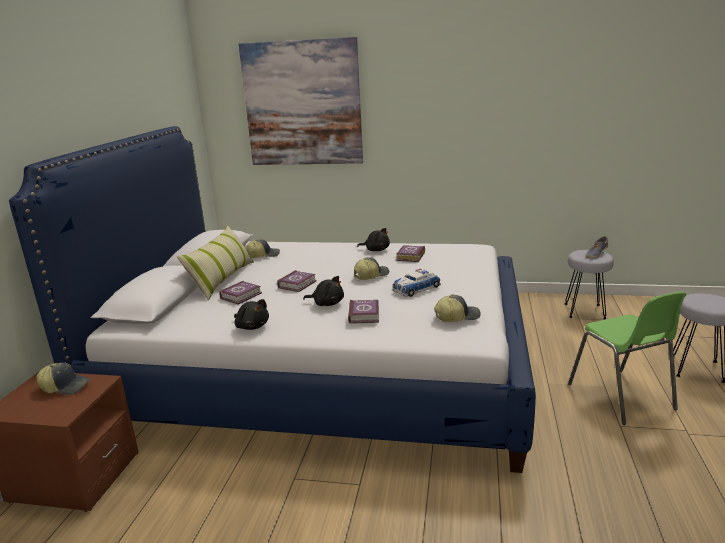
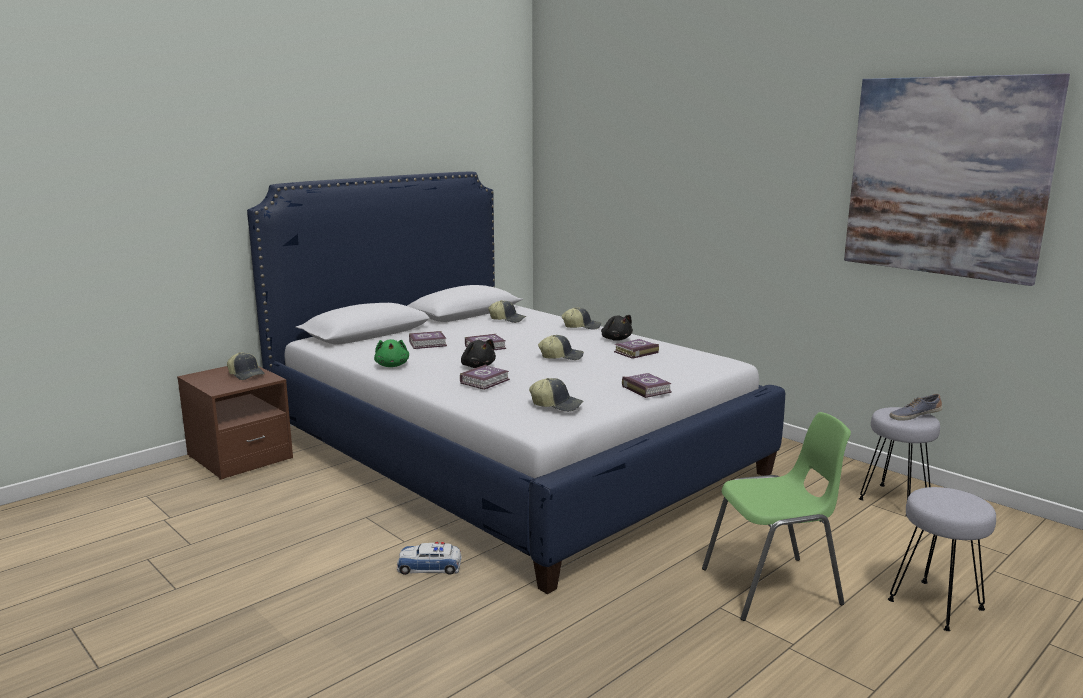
camera: 35 degrees right, 5 degrees down
pillow [177,225,254,300] -> none
black plush toy [234,299,269,330] -> green plush toy [374,339,409,367]
picture [239,37,363,165] -> picture moved to [844,73,1070,286]
toy car [393,269,441,297] -> toy car moved to [397,542,462,575]
green chair [568,291,686,425] -> green chair turned 120 degrees counterclockwise [702,412,851,621]
none -> cap [562,307,601,330]
none -> book [622,373,672,398]

